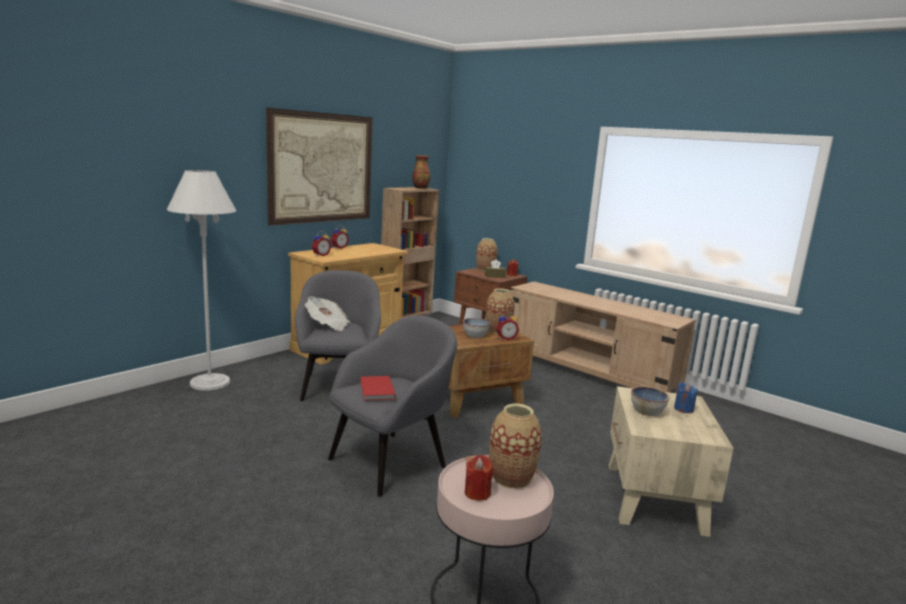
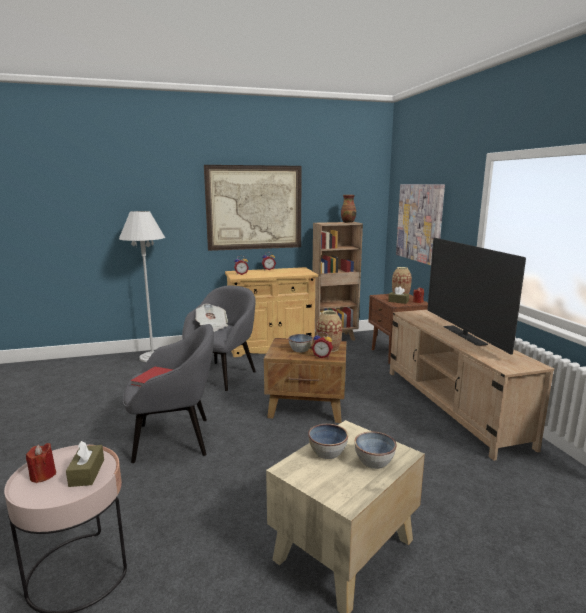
camera: 35 degrees right, 0 degrees up
vase [489,404,542,489] -> brown tissue box [66,441,104,487]
blue candle [674,382,698,413] -> bowl [354,432,397,469]
none -> picture [396,184,445,265]
none -> television [427,238,526,354]

